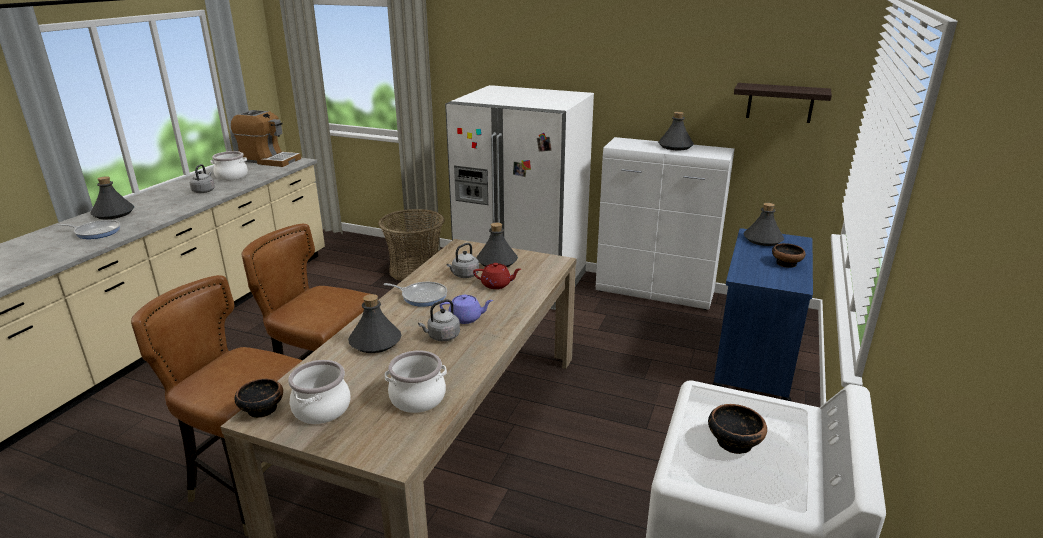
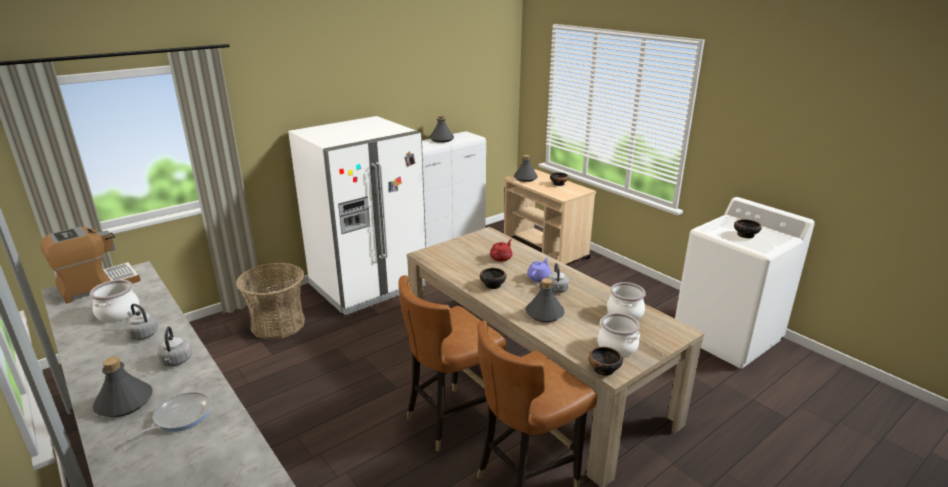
camera: 60 degrees left, 0 degrees up
frying pan [384,282,447,307] -> bowl [480,268,507,289]
grey kettle [447,243,479,278] -> grey kettle moved to [157,326,192,366]
grey bottle [476,222,518,267] -> none
blue cart [712,228,813,401] -> beige cart [504,169,596,264]
shelf [734,83,832,123] -> none

